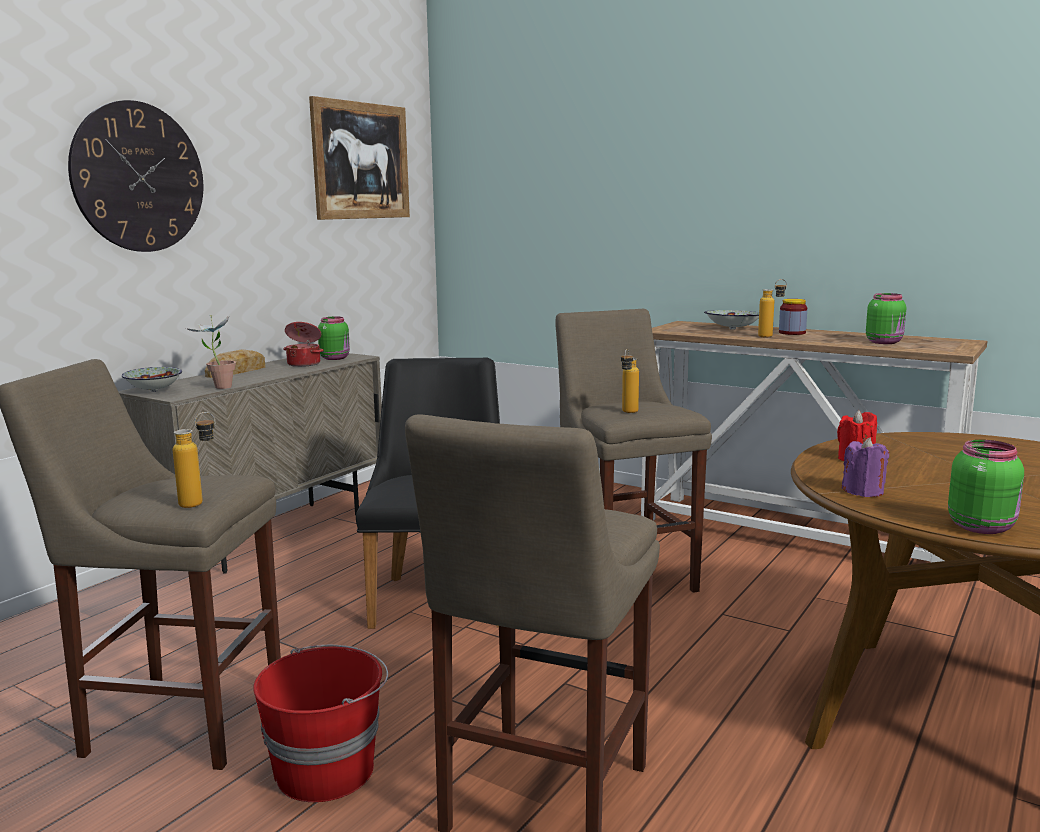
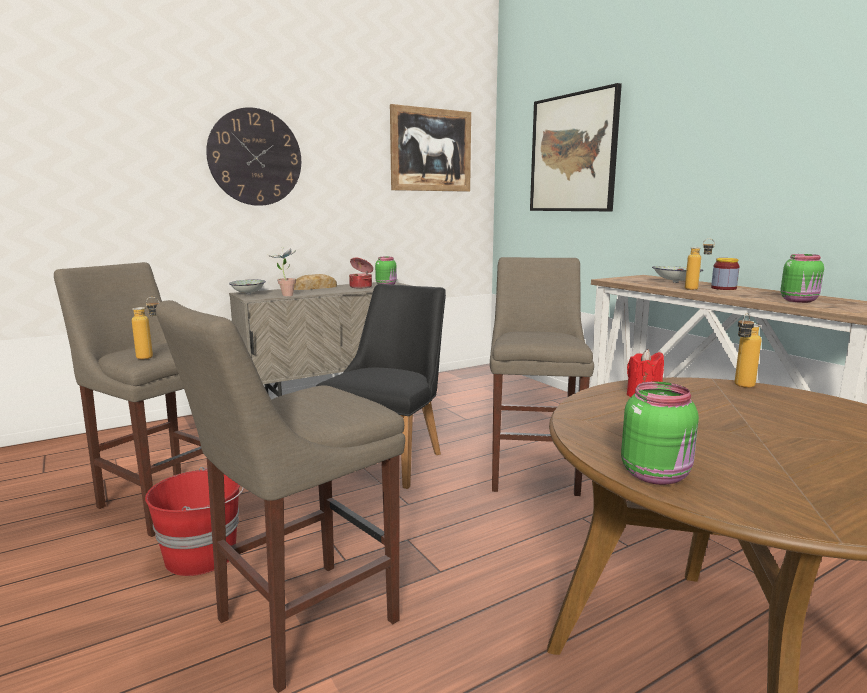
camera: 25 degrees right, 0 degrees up
bottle [621,349,639,413] -> bottle moved to [735,313,761,388]
purple candle [842,437,889,497] -> none
none -> picture [530,83,622,211]

